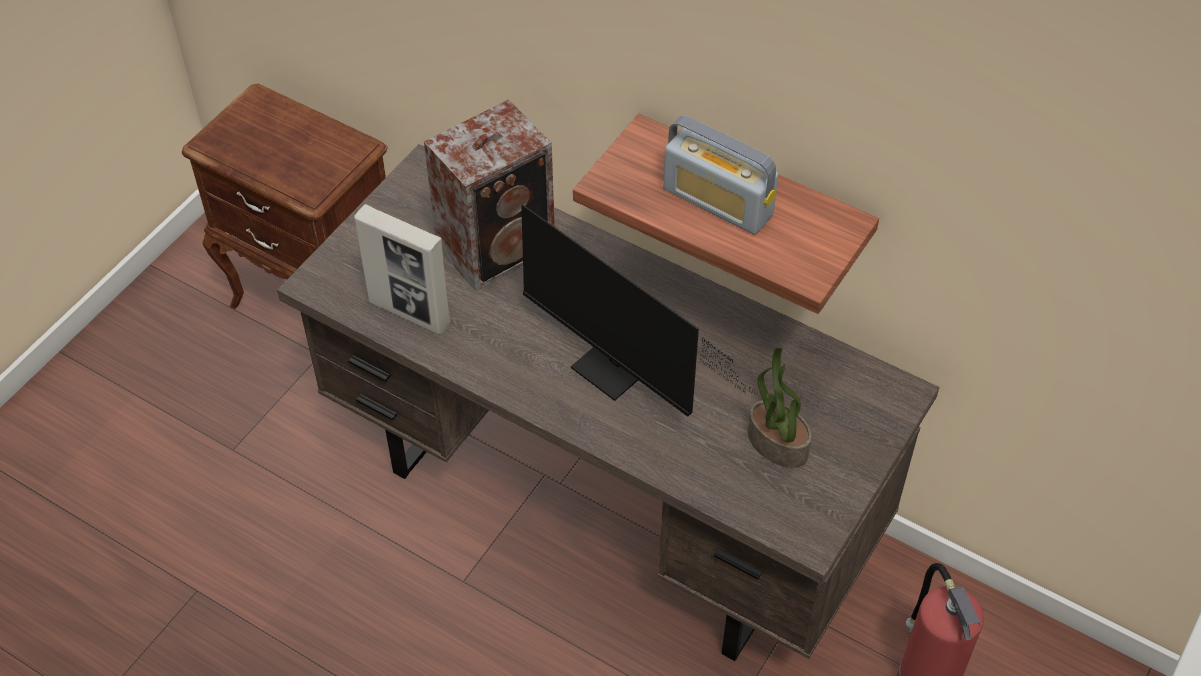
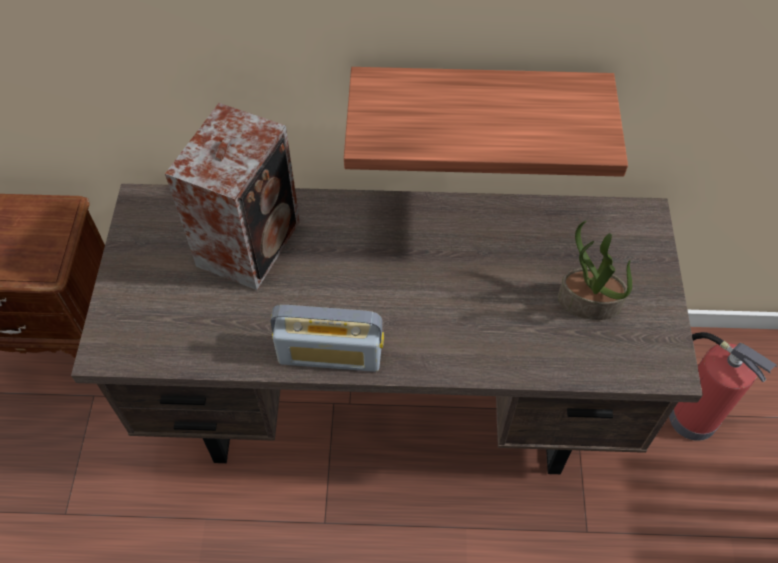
camera: 30 degrees left, 5 degrees up
picture frame [354,204,450,334] -> none
monitor [521,204,755,417] -> none
radio [663,116,778,234] -> radio moved to [271,305,384,372]

